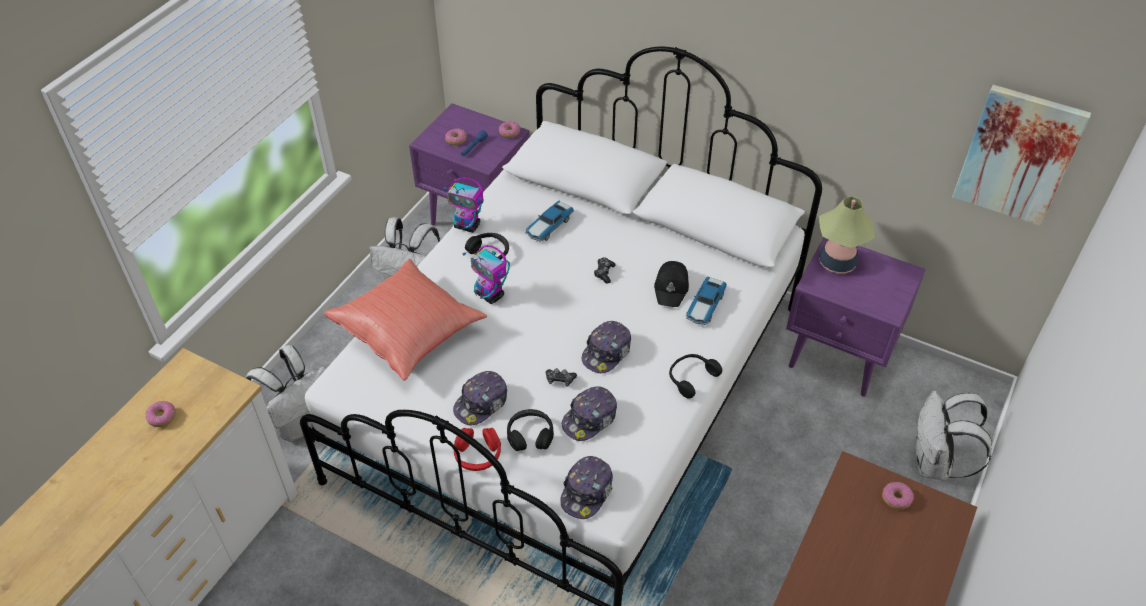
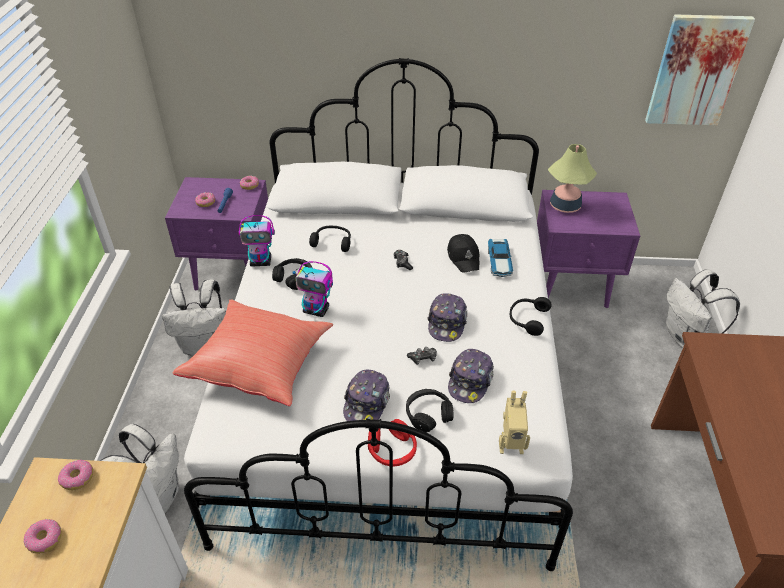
camera: 25 degrees left, 5 degrees down
toy car [525,200,574,242] -> black headphones [309,226,351,252]
cap [560,456,613,519] -> toy robot [499,391,530,454]
donut [882,482,914,510] -> donut moved to [58,460,93,490]

